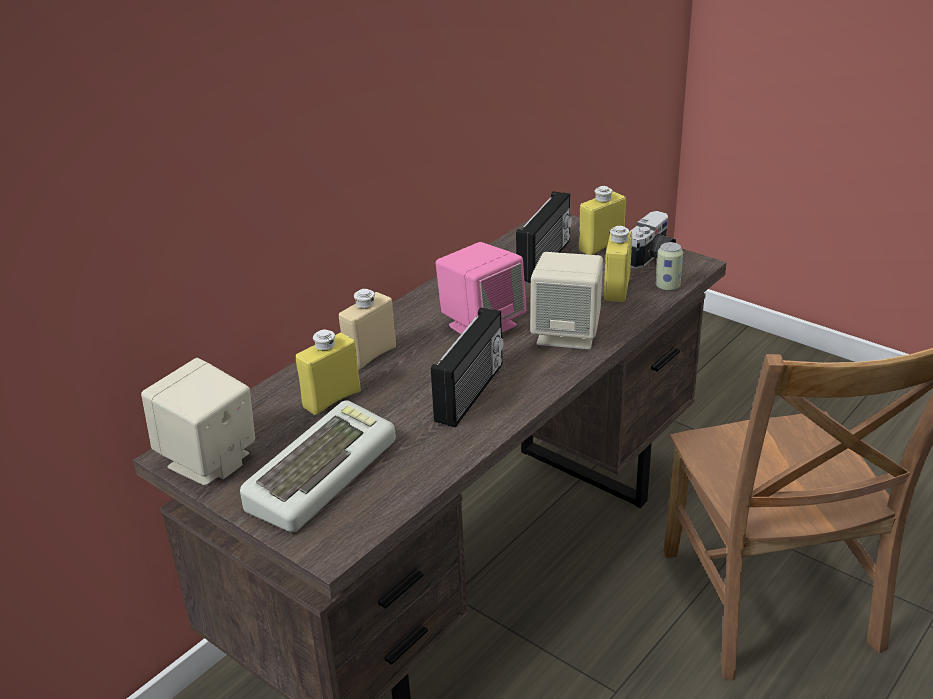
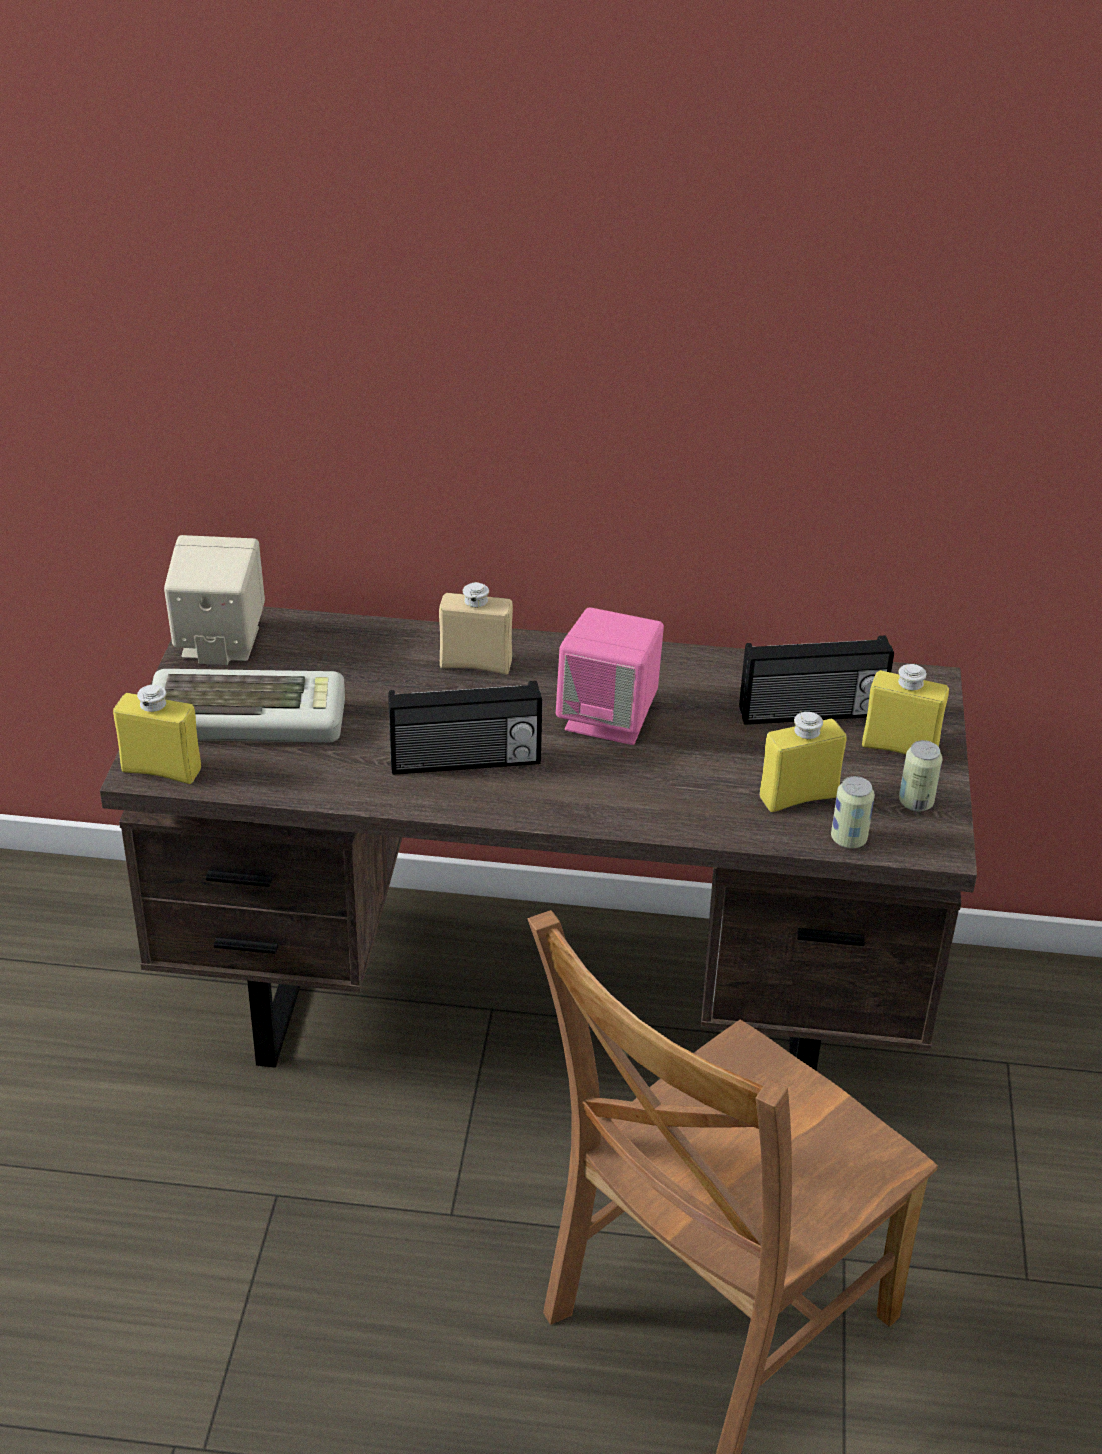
camera: 55 degrees right, 5 degrees up
yellow bottle [296,330,361,415] -> yellow bottle moved to [113,685,201,784]
beige speaker [530,252,603,349] -> none
camera [631,211,676,269] -> can [899,740,942,811]

